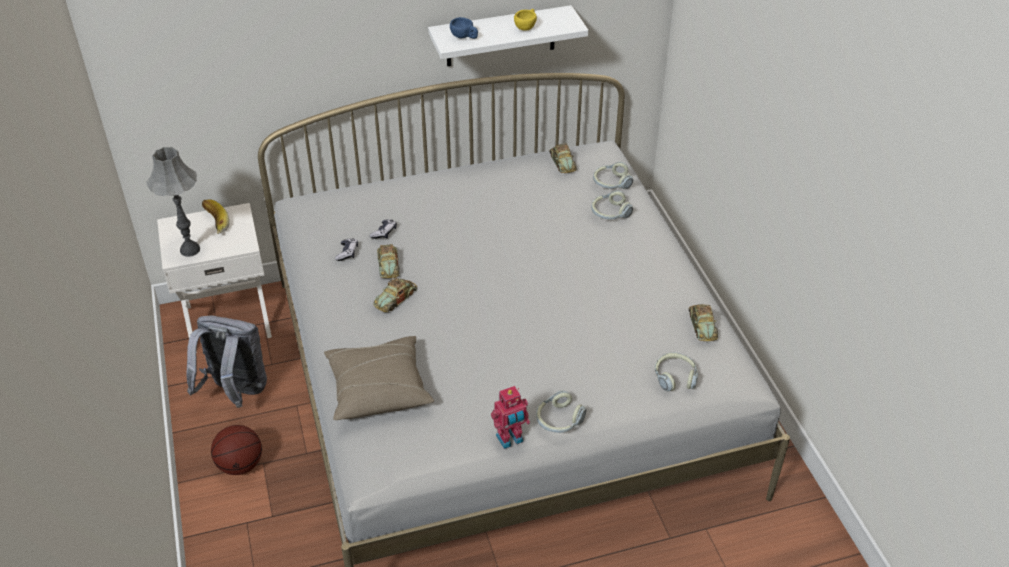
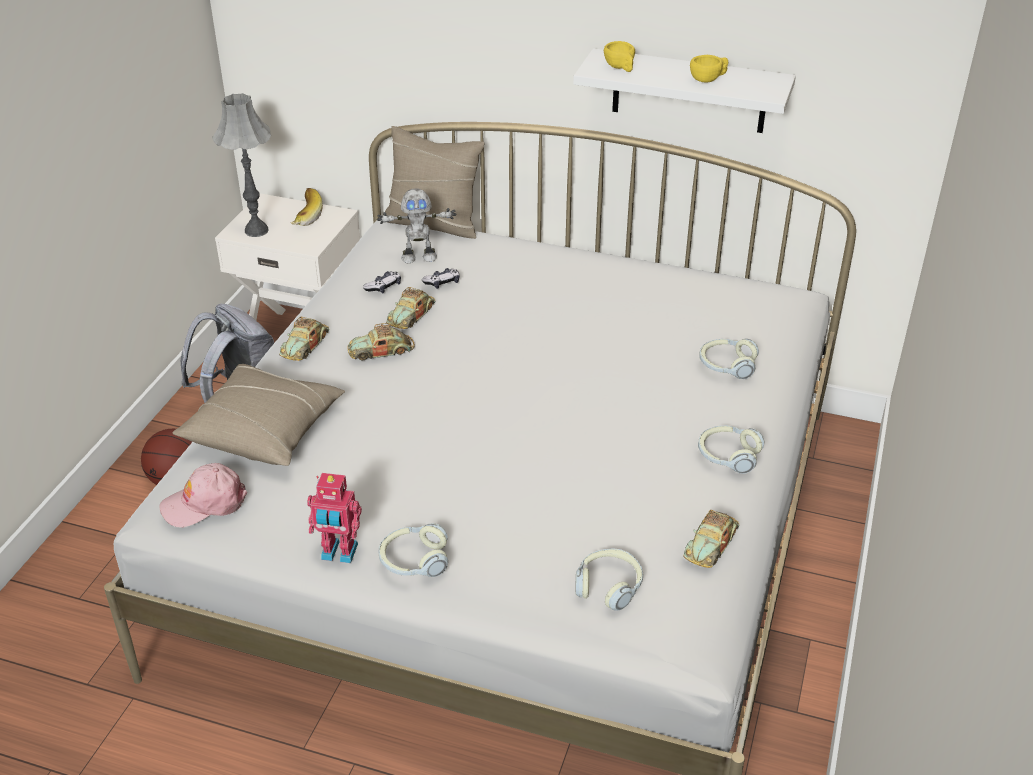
camera: 35 degrees right, 5 degrees down
blue cup [450,17,478,39] -> yellow cup [604,41,635,72]
toy car [549,144,577,173] -> toy car moved to [279,317,329,361]
headphones [593,162,633,189] -> headphones moved to [698,426,764,474]
none -> pink cap [159,463,247,527]
none -> toy robot [377,188,456,263]
none -> beige pillow [385,126,485,239]

